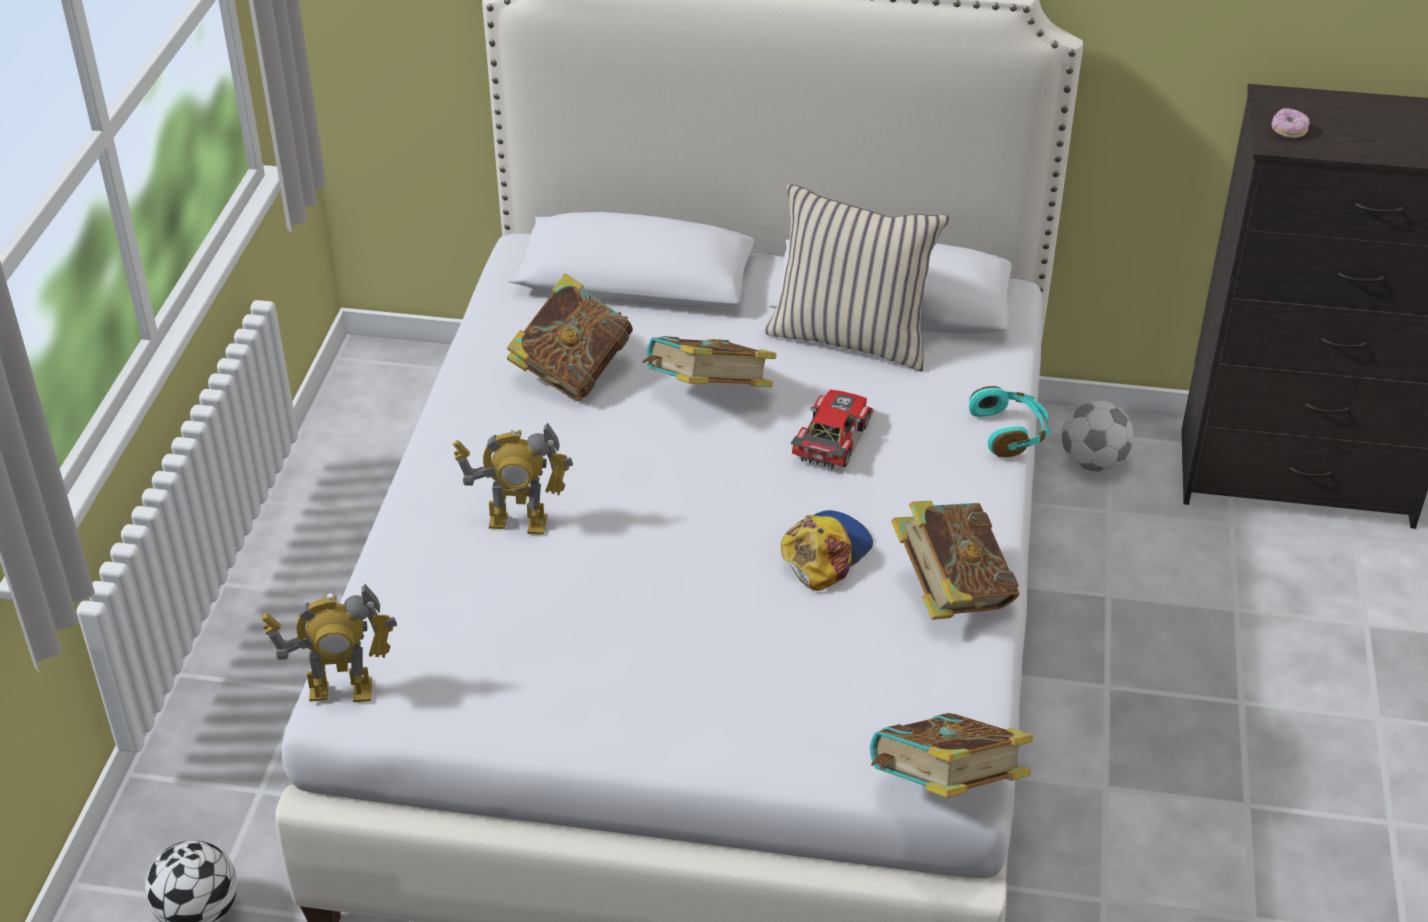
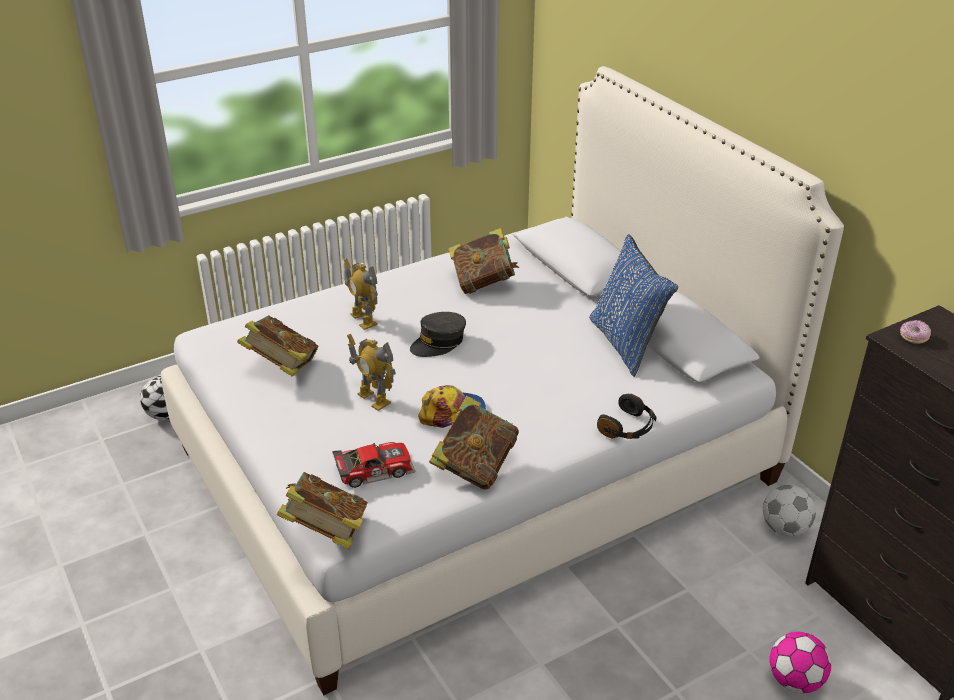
camera: 50 degrees right, 5 degrees down
toy robot [261,583,397,702] -> toy robot moved to [347,334,396,411]
book [643,336,776,387] -> book moved to [237,315,319,376]
beige pillow [765,184,949,371] -> blue pillow [589,234,678,377]
toy car [791,389,874,469] -> toy car moved to [332,442,416,488]
turquoise headphones [969,386,1051,457] -> black headphones [597,394,657,439]
none -> grey cap [410,312,466,357]
none -> football [770,632,831,693]

